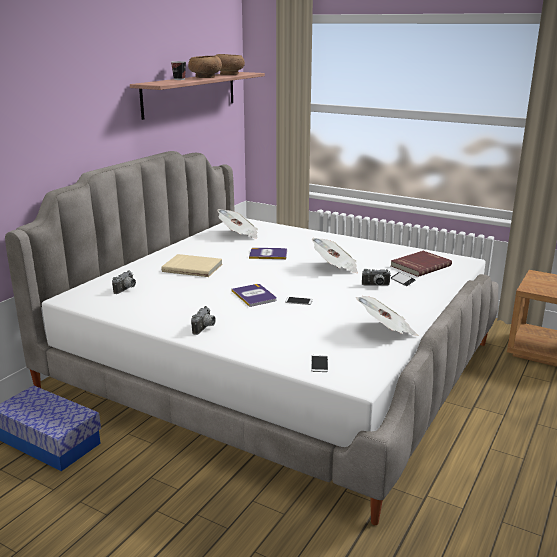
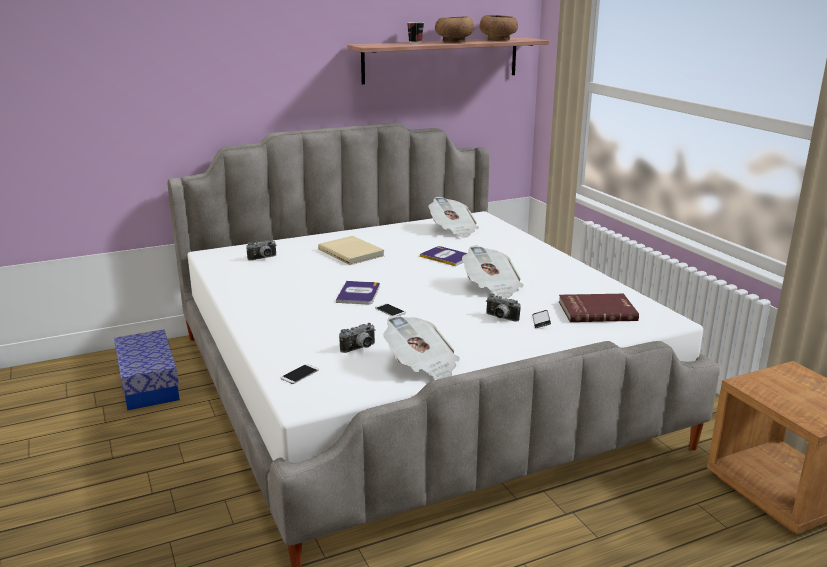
camera: 35 degrees right, 0 degrees up
camera [191,306,216,335] -> camera moved to [339,323,375,353]

